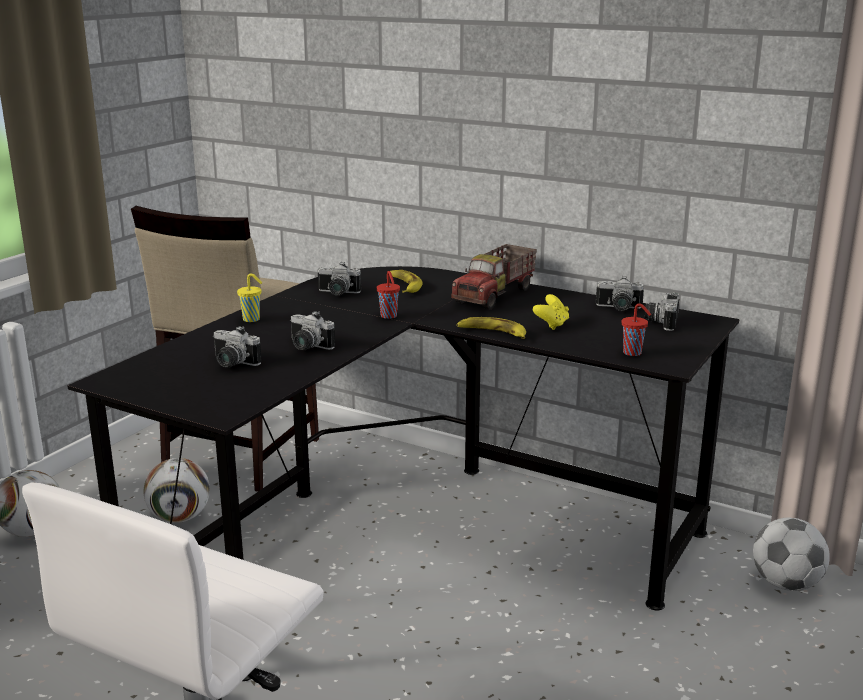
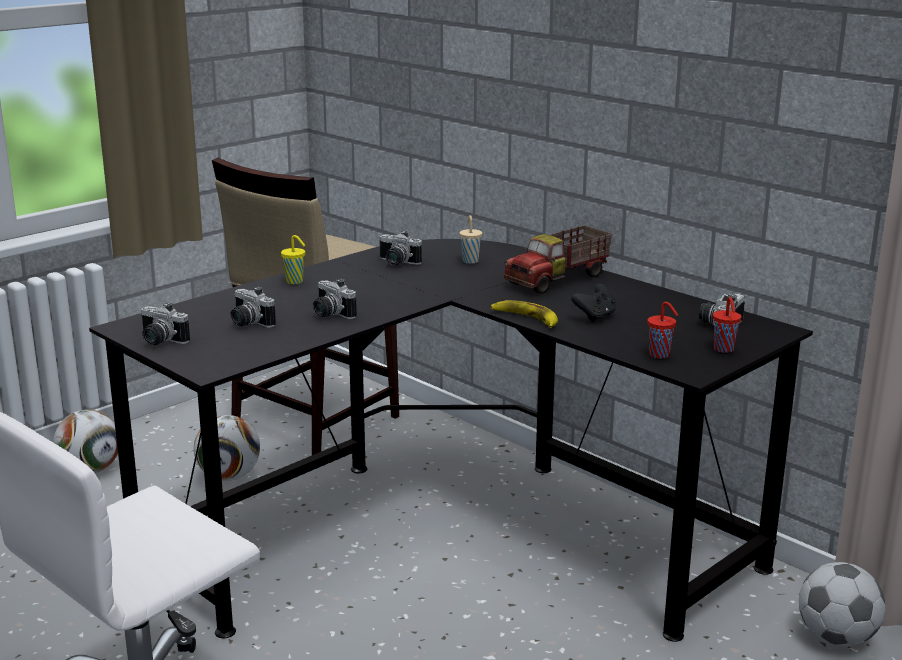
camera: 15 degrees right, 0 degrees up
red cup [377,271,400,319] -> red cup moved to [713,297,741,353]
banana [390,270,423,293] -> beige cup [459,215,482,264]
yellow game controller [533,294,569,330] -> black game controller [571,284,616,322]
camera [596,276,644,311] -> camera moved to [140,302,190,345]

